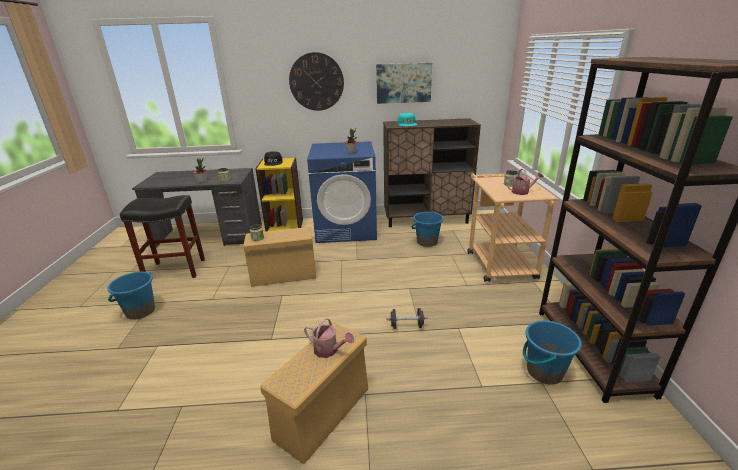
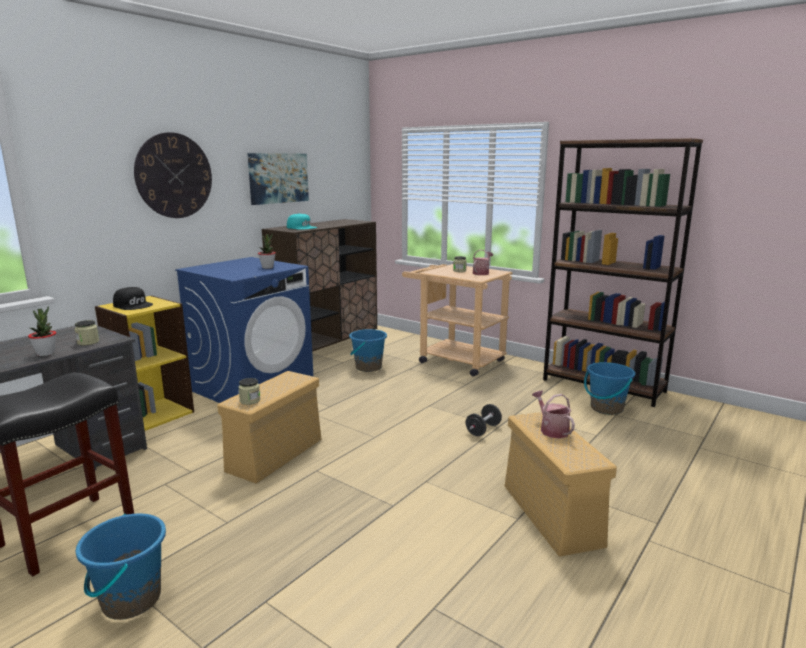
camera: 50 degrees left, 10 degrees down
watering can [304,318,354,358] -> watering can turned 90 degrees counterclockwise [532,391,575,438]

